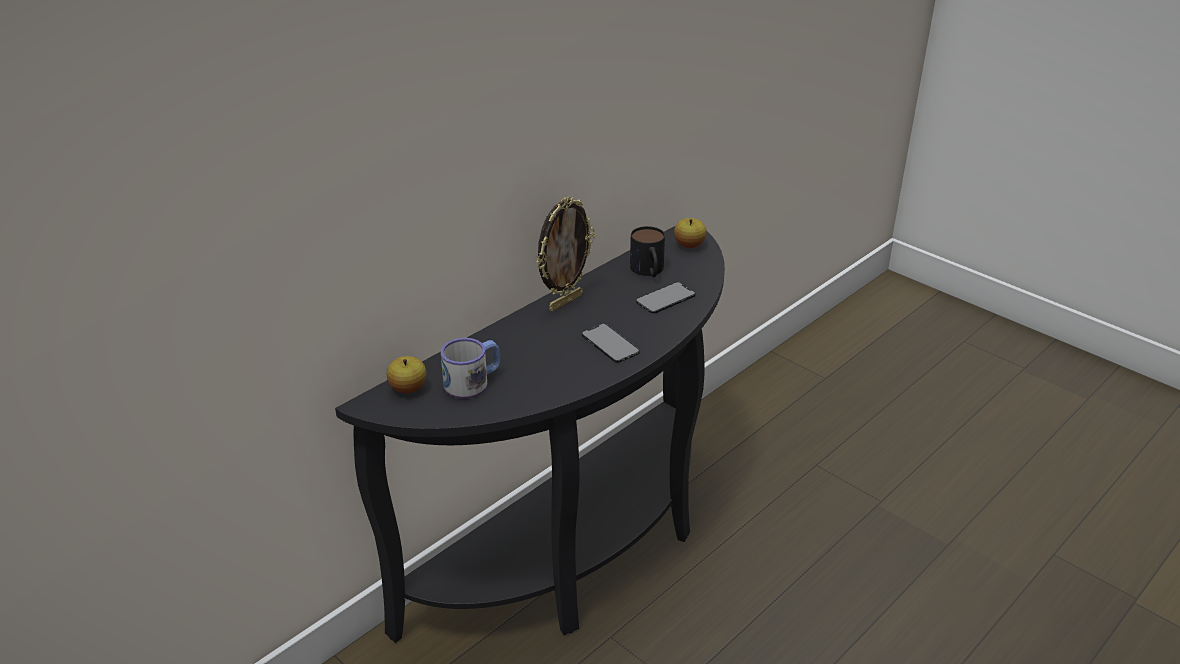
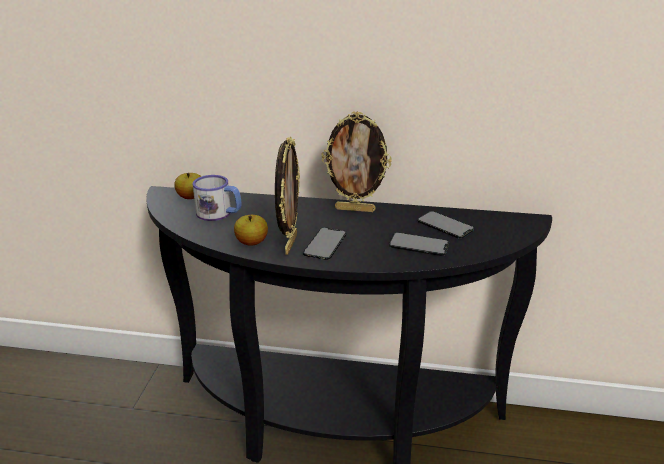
camera: 55 degrees right, 5 degrees down
mug [630,226,665,277] -> phone [417,211,474,239]
apple [674,218,707,248] -> apple moved to [234,215,268,246]
none -> picture frame [275,136,300,255]

